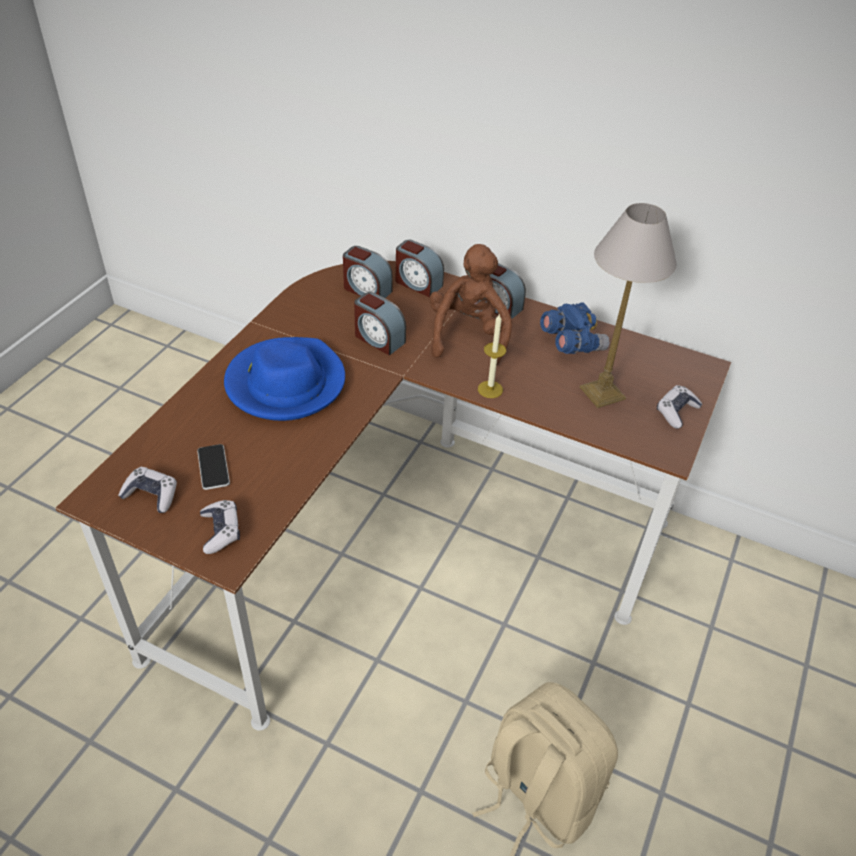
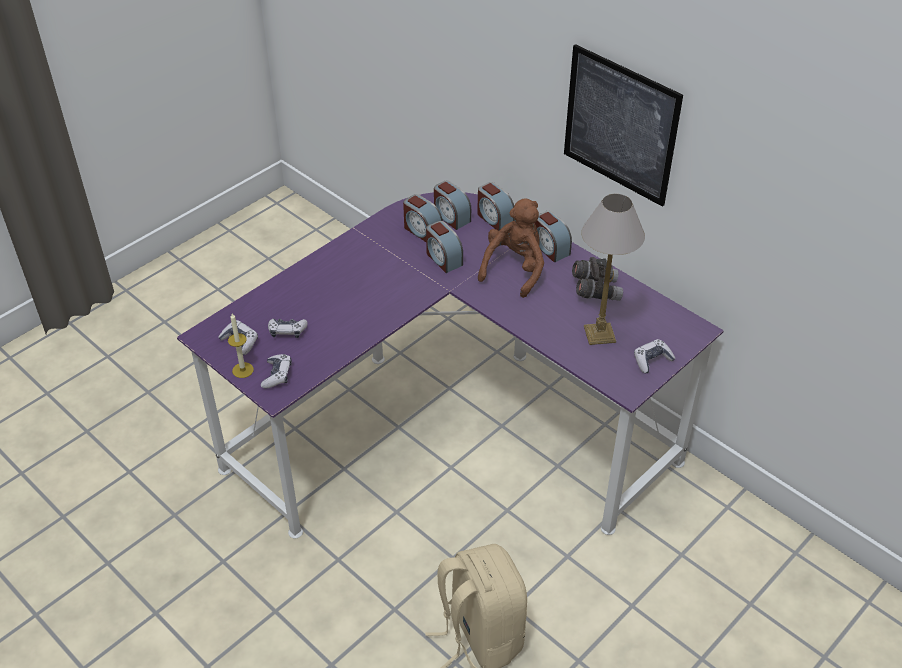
camera: 20 degrees right, 0 degrees up
brown desk [55,261,731,731] -> purple desk [177,192,724,539]
phone [197,444,230,490] -> game controller [268,319,308,338]
blue hat [224,337,345,421] -> none
candle [478,313,506,398] -> candle moved to [228,313,254,378]
blue binoculars [540,302,610,354] -> grey binoculars [572,257,623,301]
none -> alarm clock [403,194,443,242]
none -> picture [564,44,683,207]

